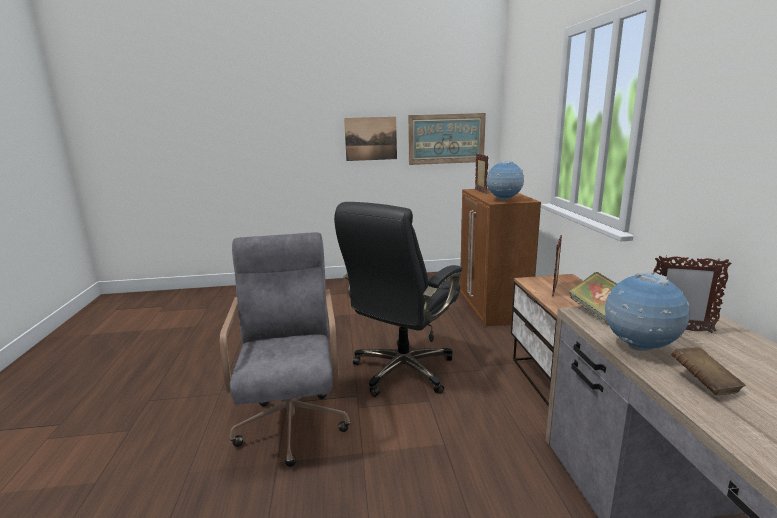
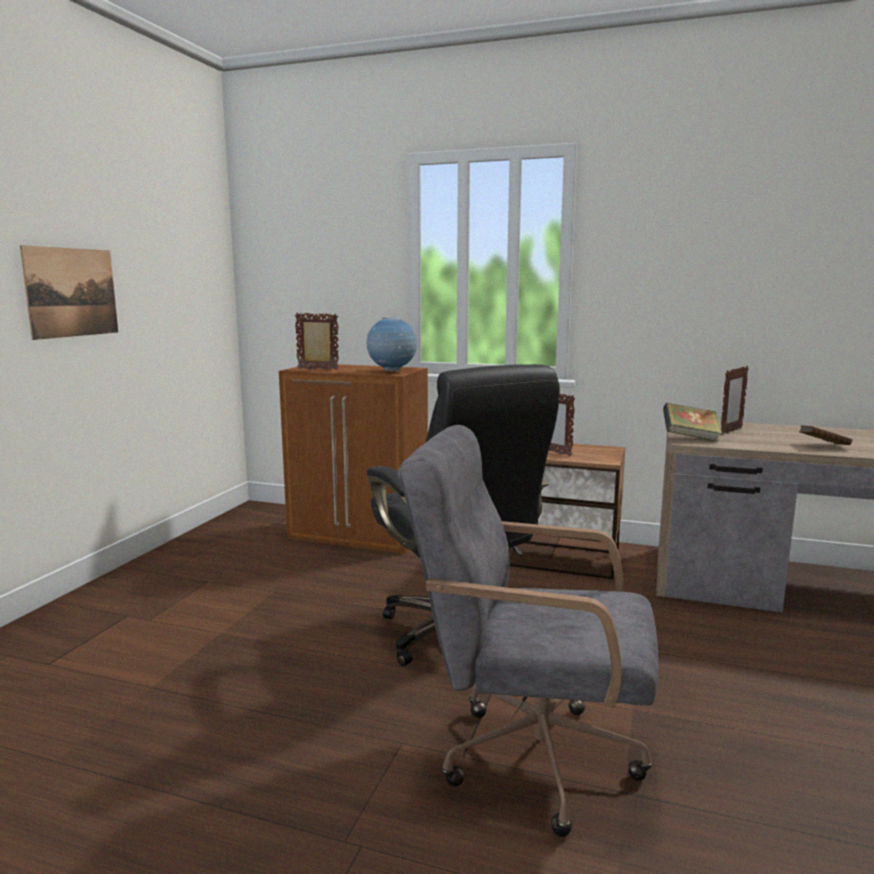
camera: 65 degrees left, 5 degrees down
picture [408,113,486,165] -> none
globe [605,272,689,351] -> none

